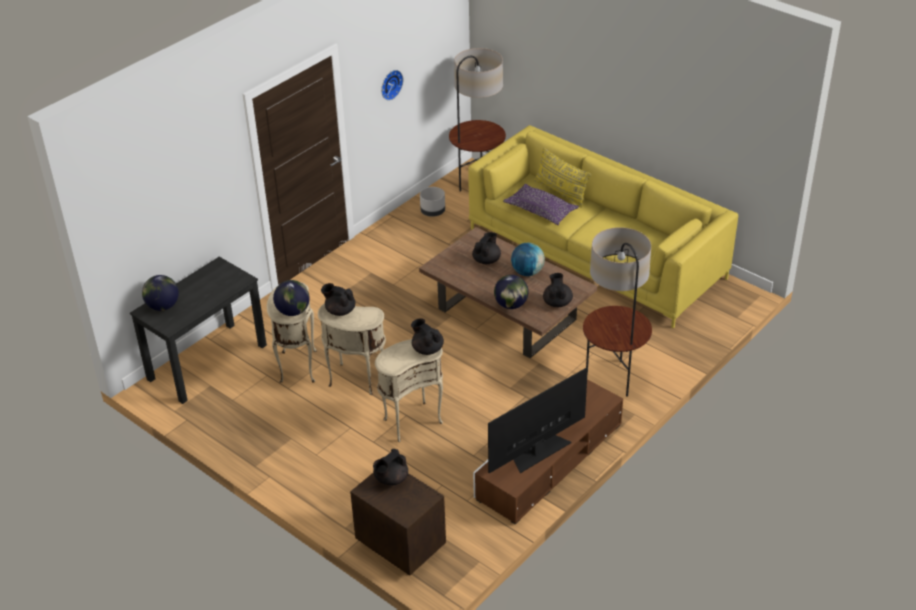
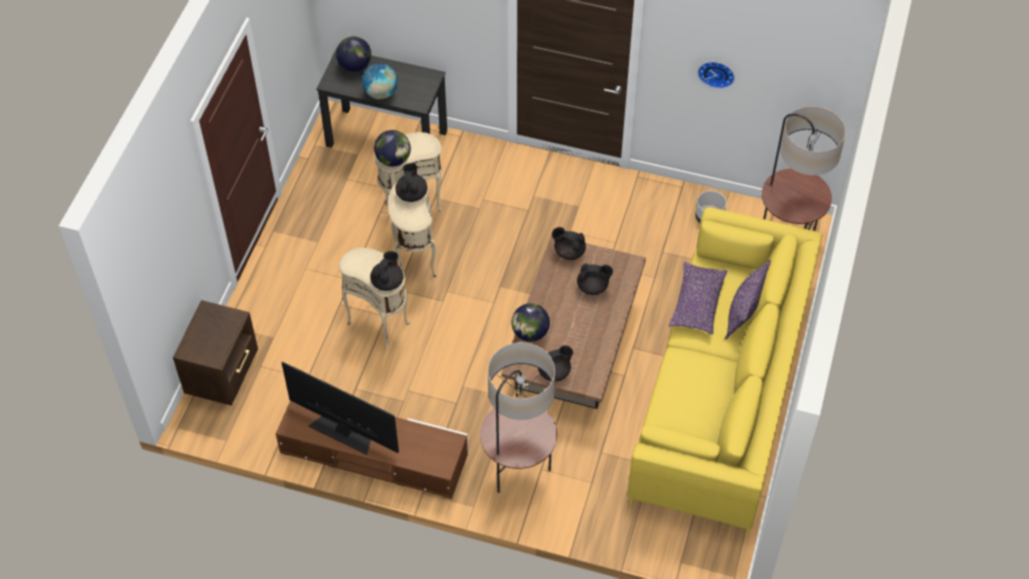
camera: 65 degrees right, 15 degrees up
black teapot [373,449,408,485] -> black teapot moved to [552,227,586,260]
globe [511,243,545,276] -> globe moved to [362,63,398,99]
yellow pillow [534,148,591,208] -> purple pillow [725,259,771,339]

